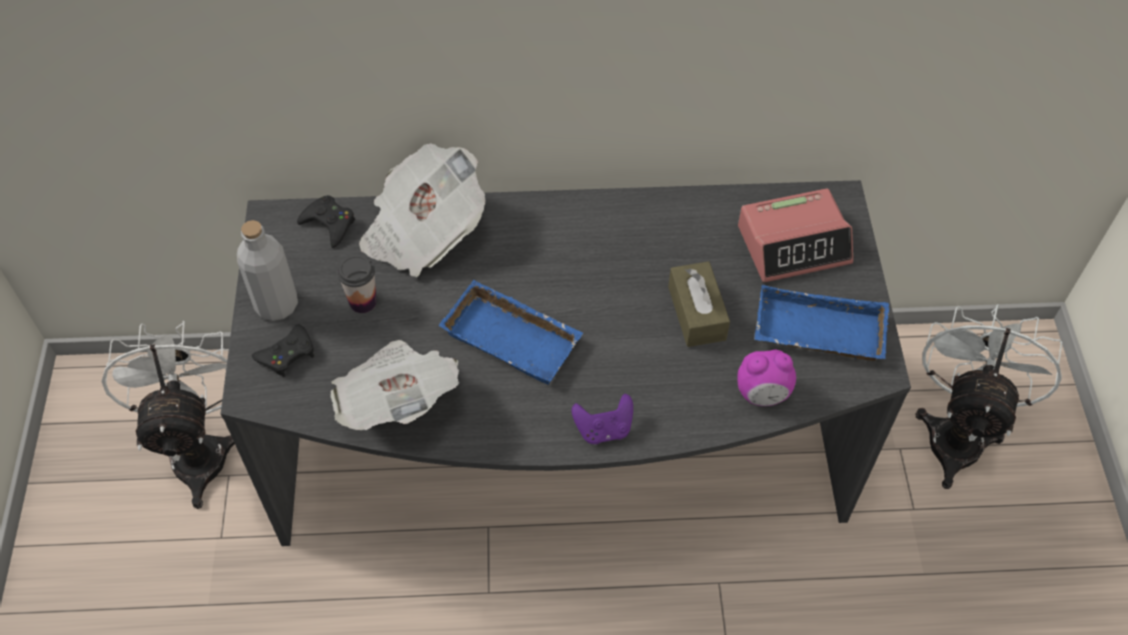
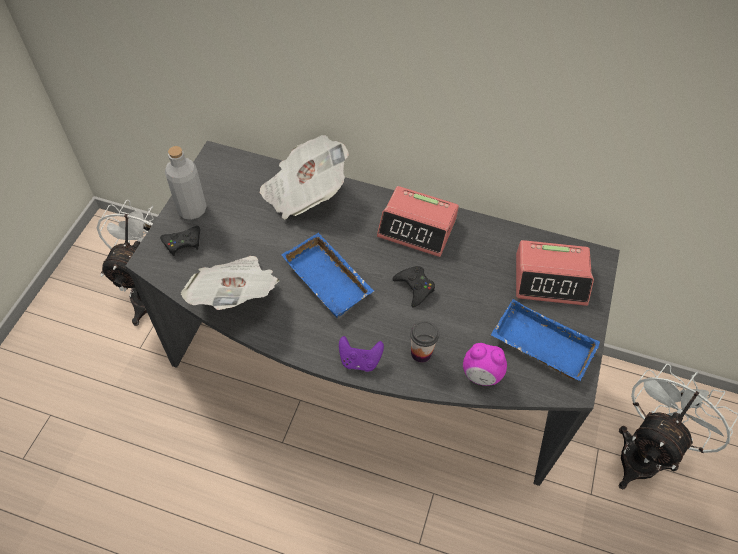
camera: 20 degrees right, 0 degrees up
black game controller [297,195,355,248] -> black game controller moved to [392,266,435,308]
cup [337,255,377,313] -> cup moved to [410,321,439,363]
brown tissue box [668,261,730,347] -> none
none -> alarm clock [377,186,459,257]

